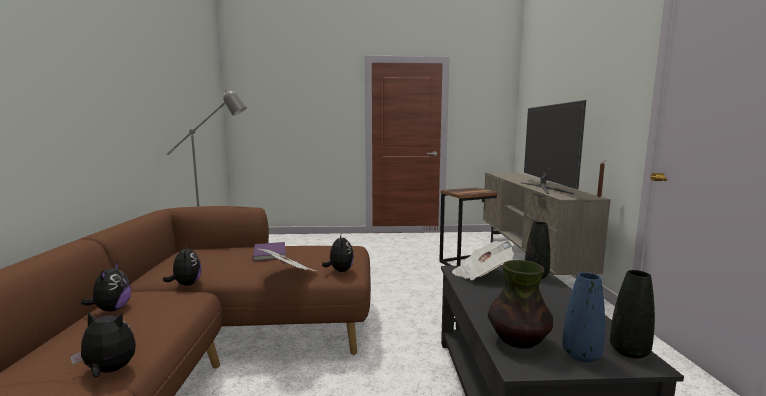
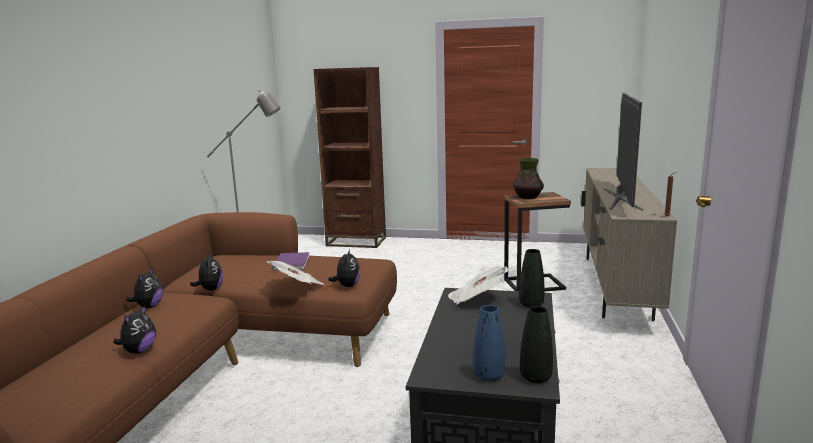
camera: 15 degrees right, 5 degrees up
plush toy [70,312,136,378] -> plush toy turned 90 degrees clockwise [113,305,156,354]
vase [488,260,553,349] -> vase moved to [513,158,544,199]
none -> brown bookcase [314,67,386,248]

